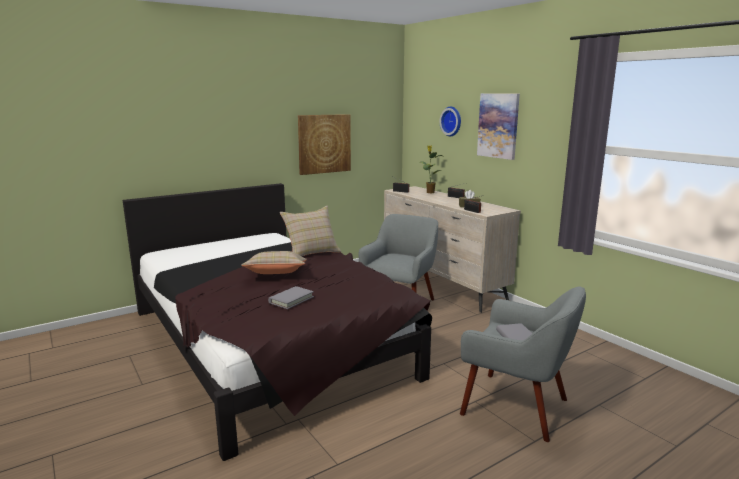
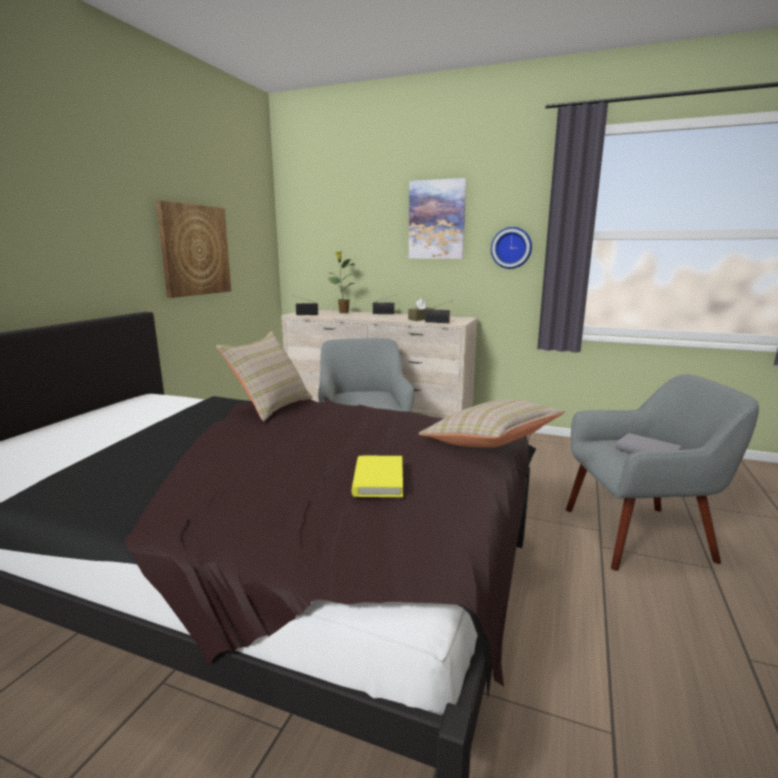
camera: 35 degrees left, 0 degrees up
beige pillow [241,251,307,274] -> beige pillow moved to [419,400,564,448]
grey book [268,286,314,309] -> yellow book [352,456,403,497]
wall clock [440,107,461,137] -> wall clock moved to [491,227,532,269]

